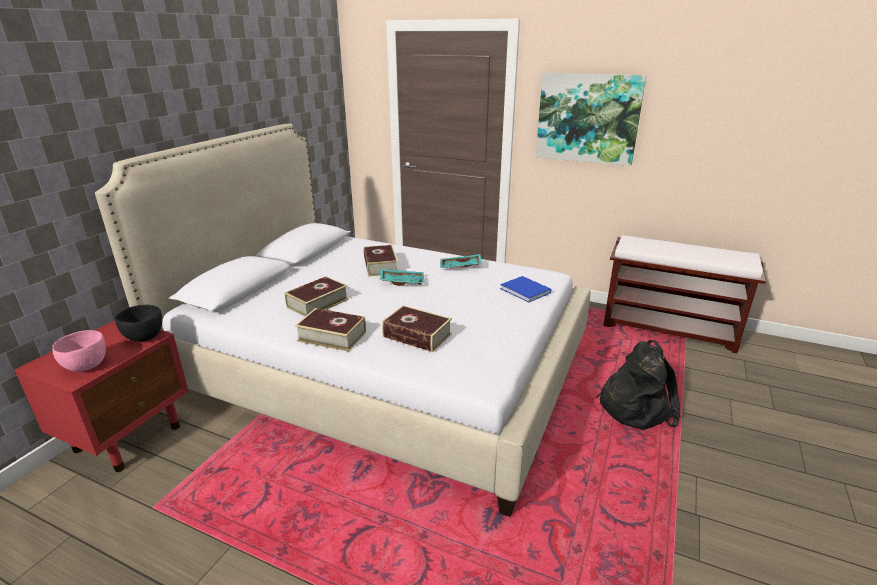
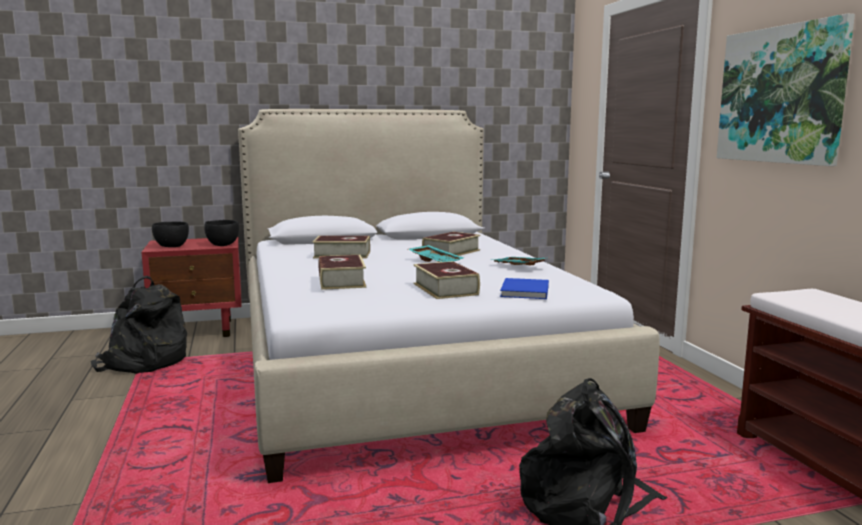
camera: 50 degrees right, 15 degrees down
pink bowl [52,330,106,372] -> black bowl [152,222,189,247]
book [295,308,366,352] -> book moved to [413,261,480,299]
none -> black backpack [91,276,187,374]

